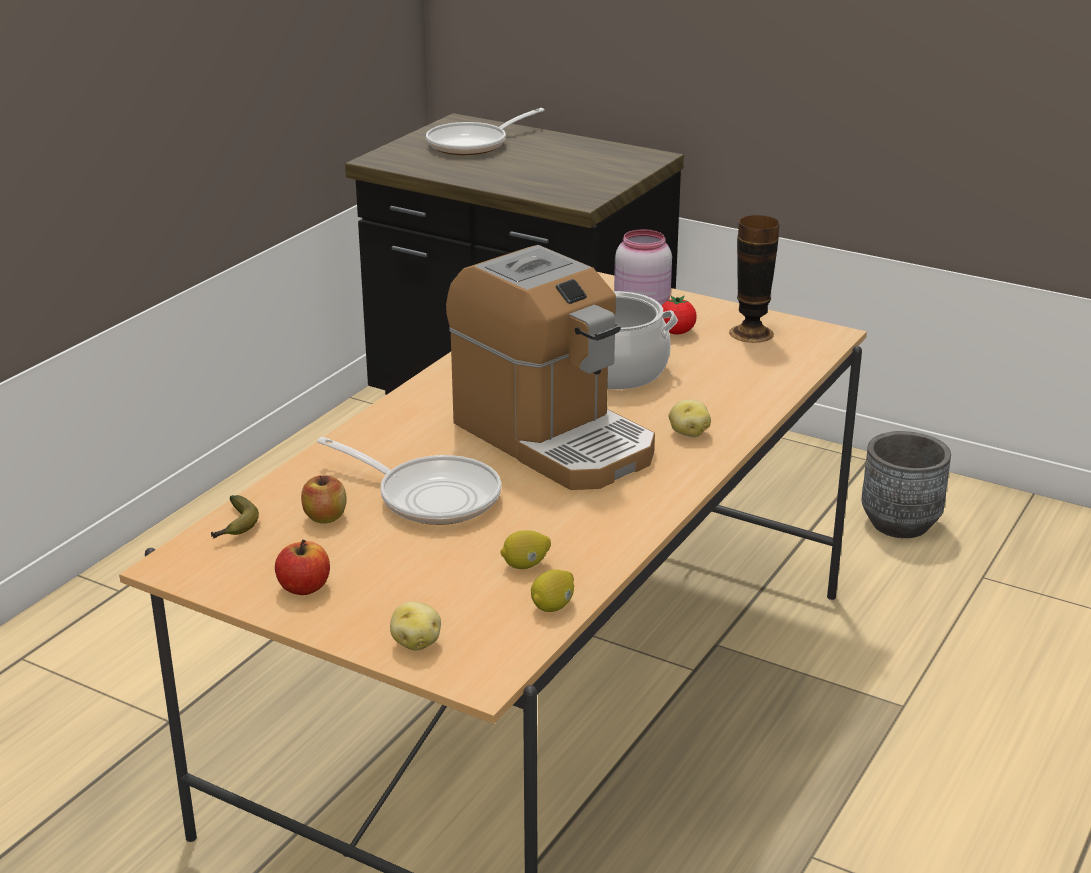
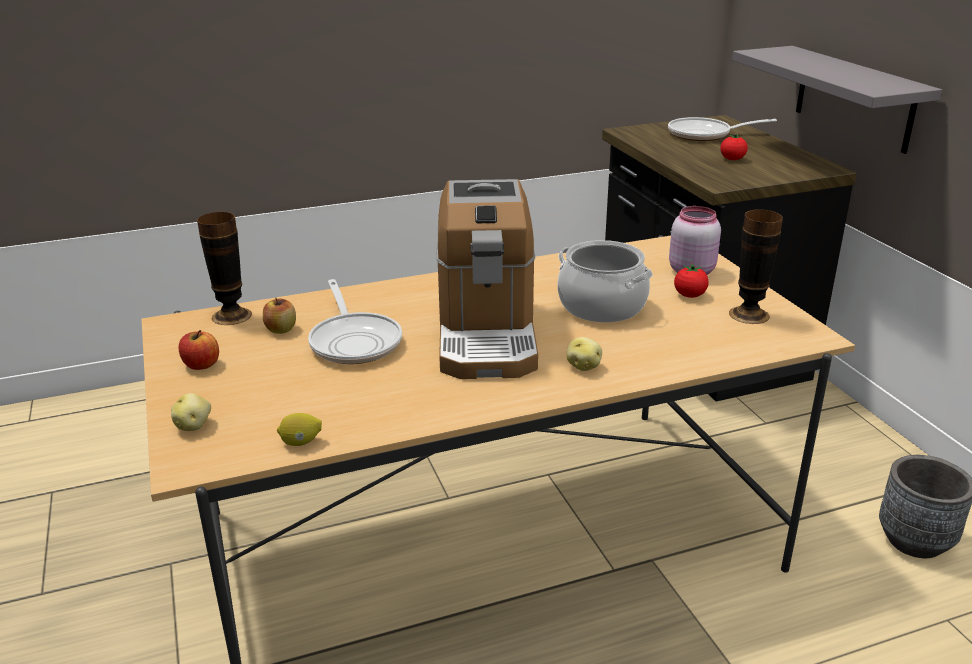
camera: 40 degrees right, 0 degrees up
banana [211,495,259,538] -> vase [197,212,252,325]
lemon [500,530,551,569] -> none
none -> tomato [720,134,748,160]
none -> grey shelf [732,46,942,154]

